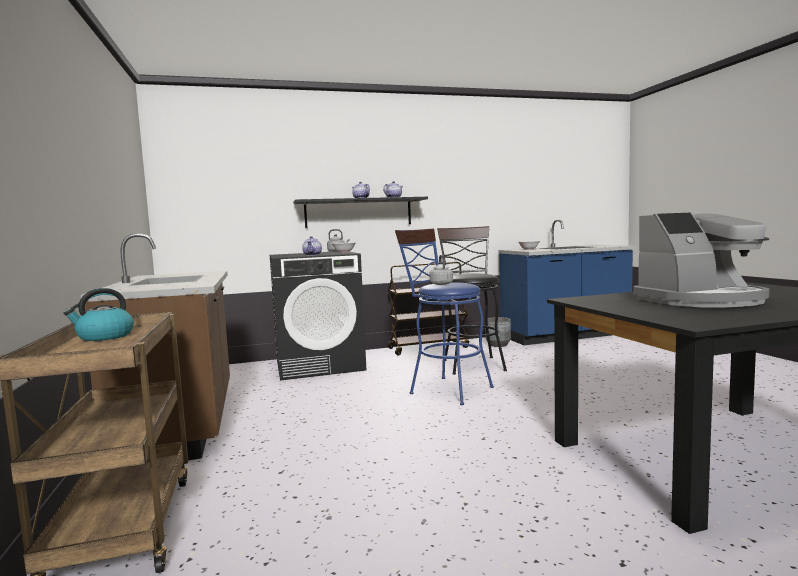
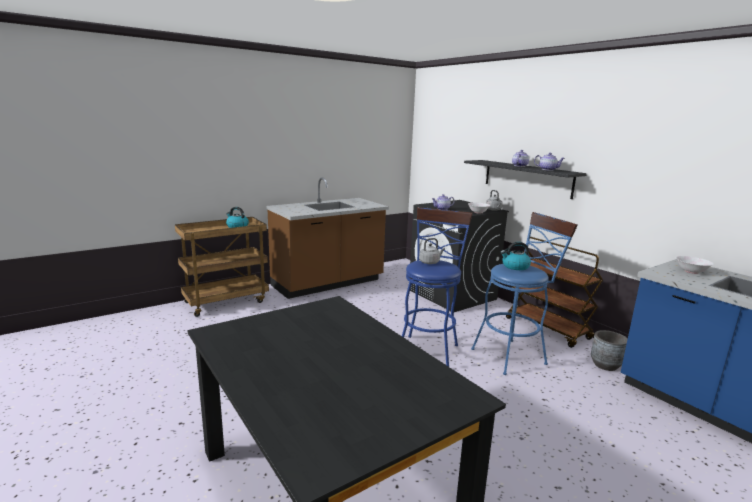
camera: 70 degrees right, 10 degrees up
black stool [437,226,507,375] -> blue stool [471,212,578,375]
coffee machine [633,212,770,307] -> none
none -> kettle [500,242,531,270]

